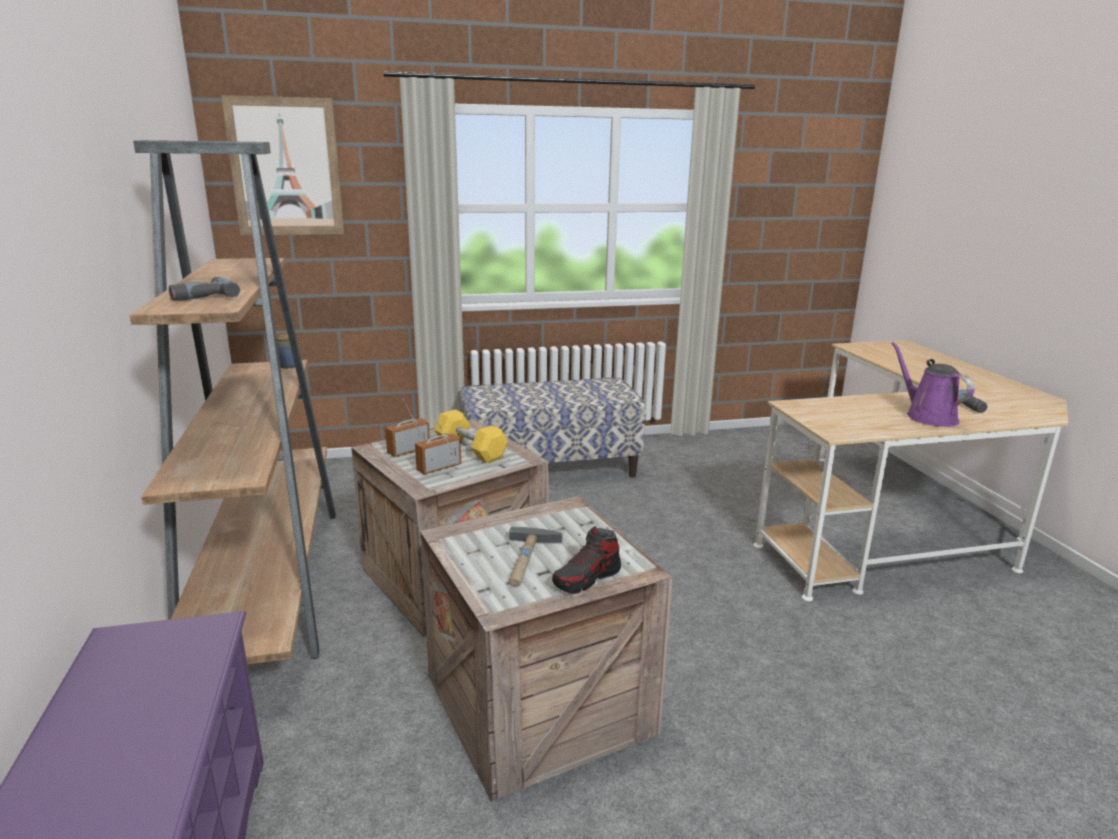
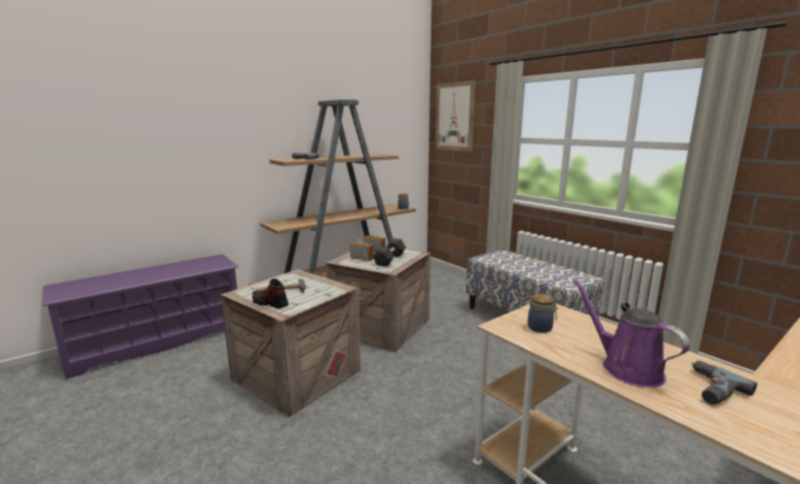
camera: 65 degrees right, 5 degrees down
yellow dumbbell [434,410,508,463] -> grey dumbbell [372,238,406,267]
purple watering can [891,342,975,427] -> purple watering can turned 75 degrees counterclockwise [573,279,690,387]
none -> jar [528,294,558,333]

